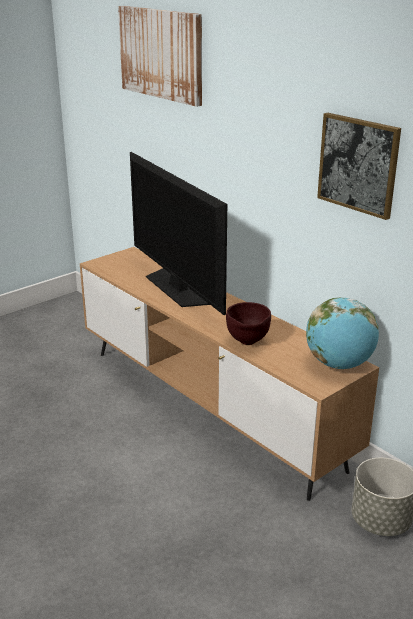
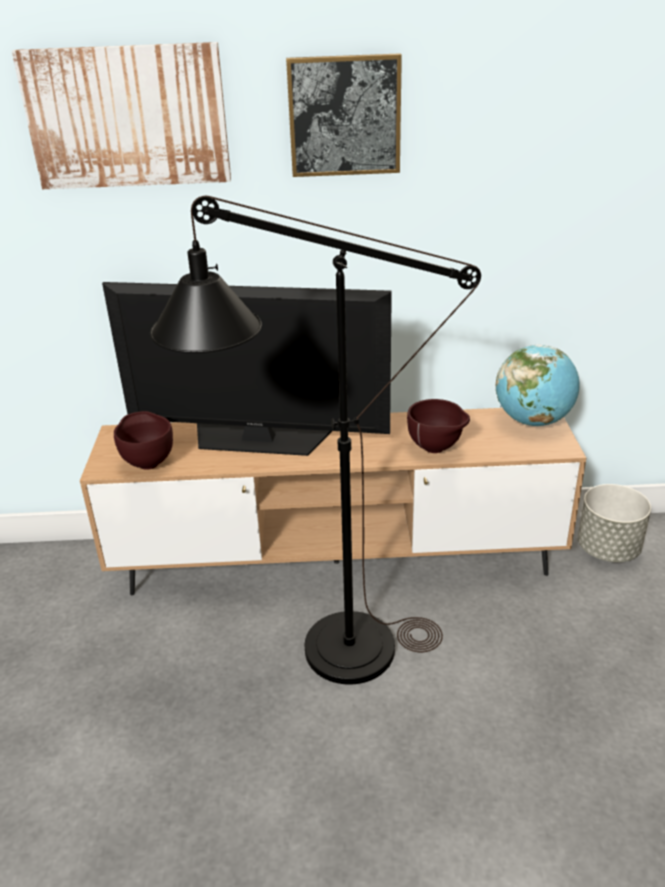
camera: 50 degrees left, 5 degrees up
picture [317,113,401,220] -> picture moved to [286,53,402,177]
none -> brown bowl [114,411,173,470]
none -> black floor lamp [150,196,481,685]

